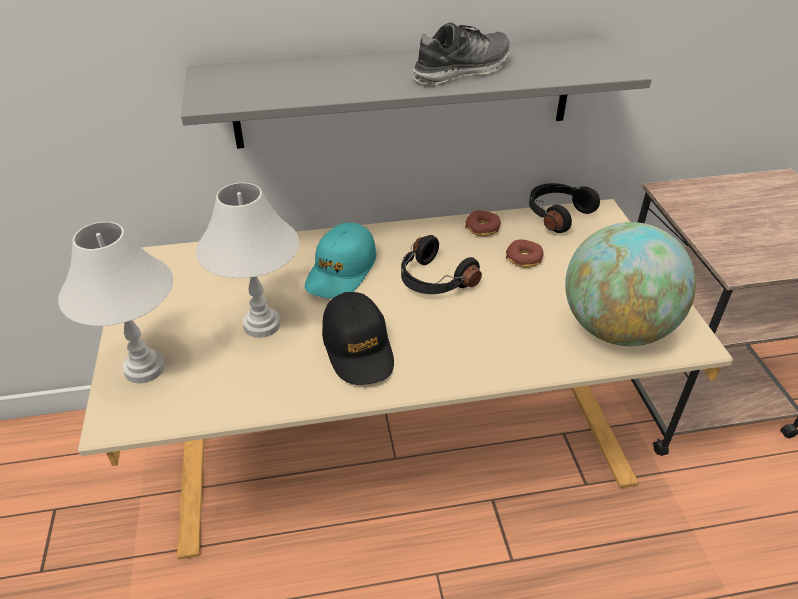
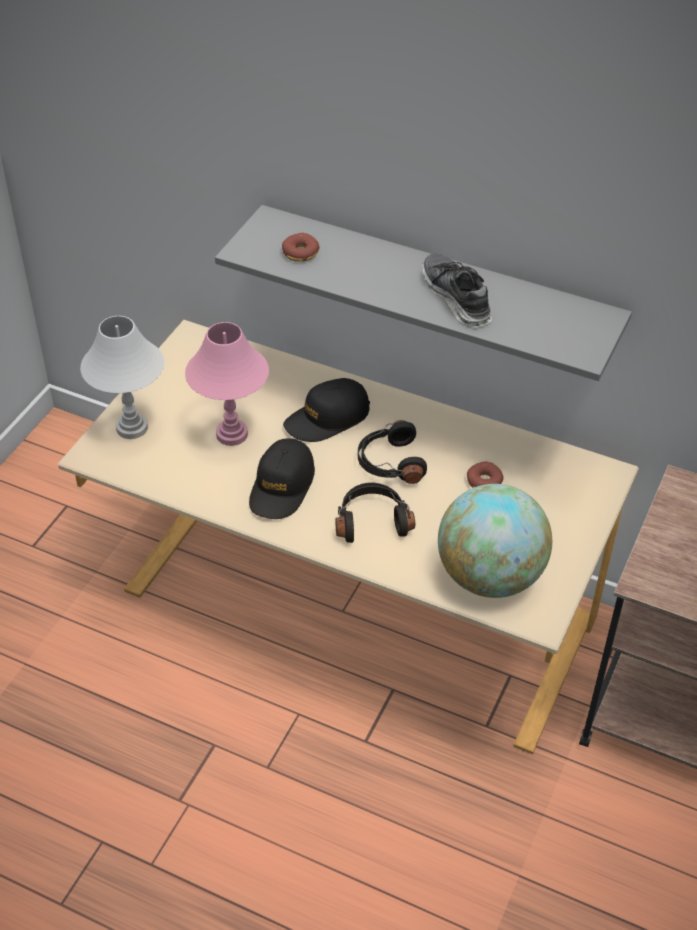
camera: 35 degrees right, 5 degrees up
white table lamp [196,183,299,338] -> pink table lamp [185,322,269,446]
turquoise cap [305,223,376,299] -> black cap [283,378,370,442]
shoe [413,23,511,85] -> shoe turned 120 degrees counterclockwise [422,253,492,327]
donut [465,210,501,237] -> donut moved to [282,233,320,262]
black headphones [529,183,600,233] -> black headphones moved to [335,483,415,543]

